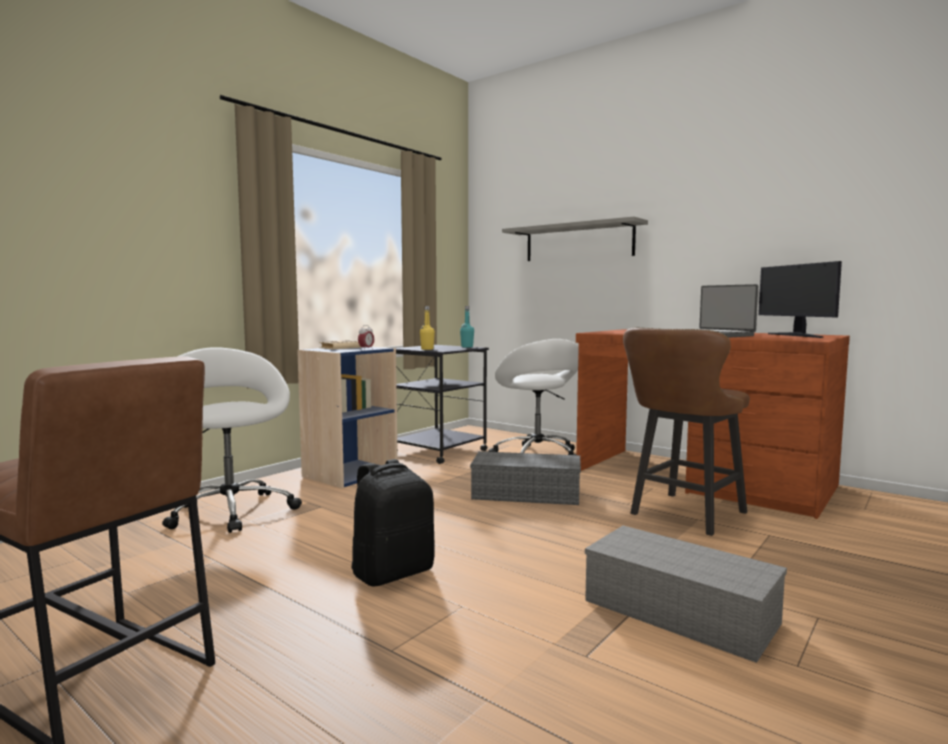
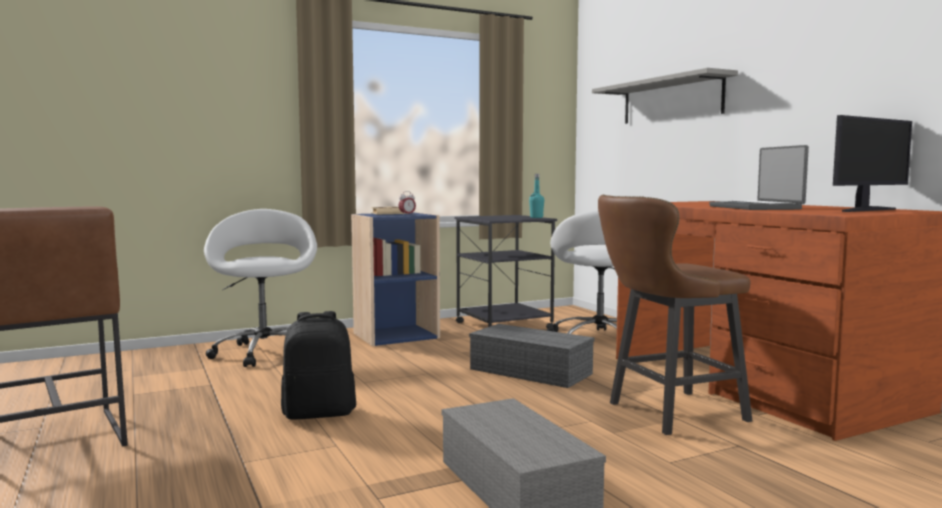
camera: 25 degrees right, 0 degrees up
yellow bottle [420,306,435,350] -> none
monitor [758,261,842,338] -> monitor turned 135 degrees counterclockwise [833,115,912,212]

